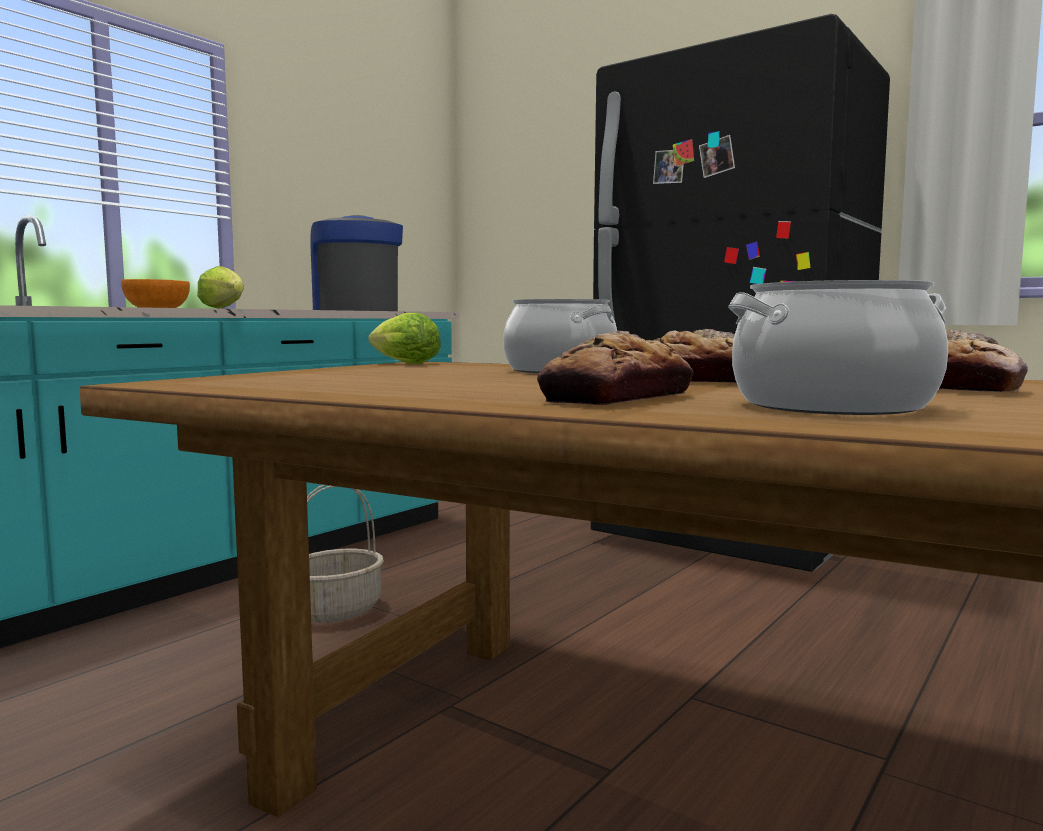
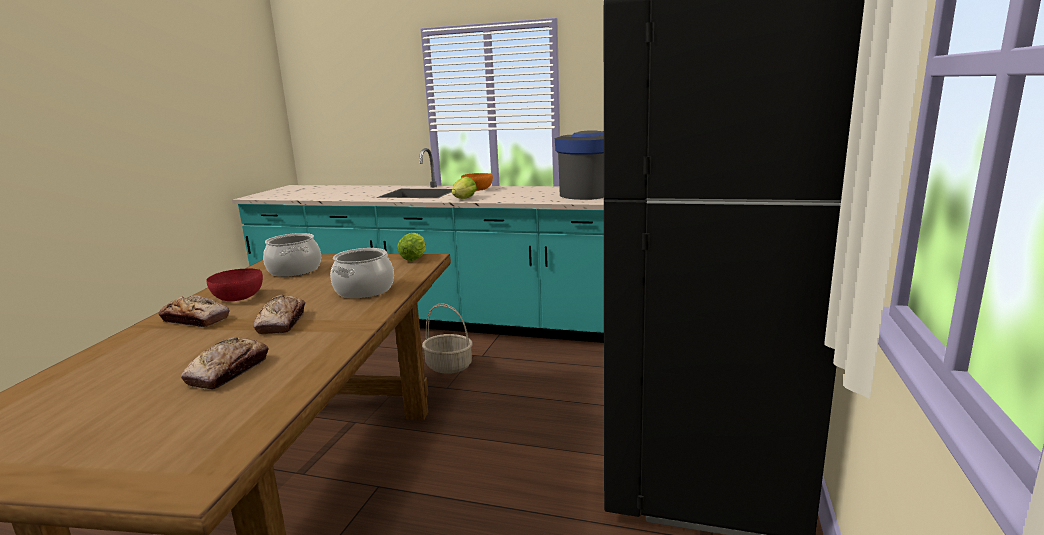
camera: 70 degrees right, 10 degrees up
cooking pot [728,280,948,415] -> cooking pot moved to [263,233,321,277]
none -> red bowl [206,268,263,301]

